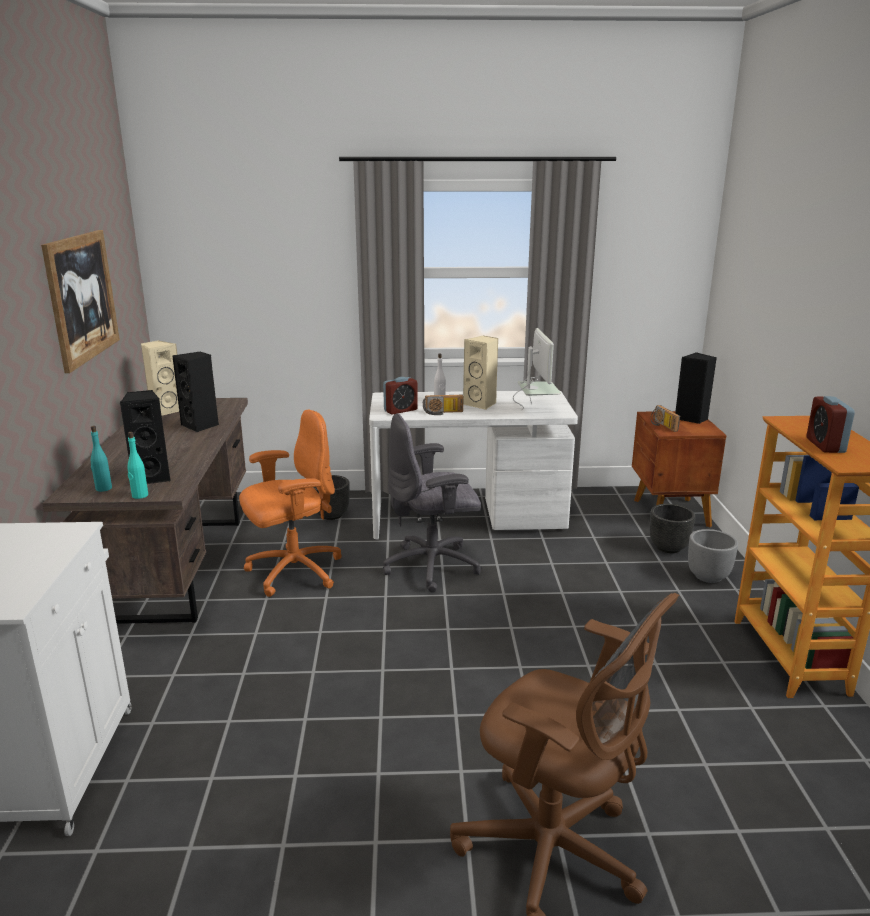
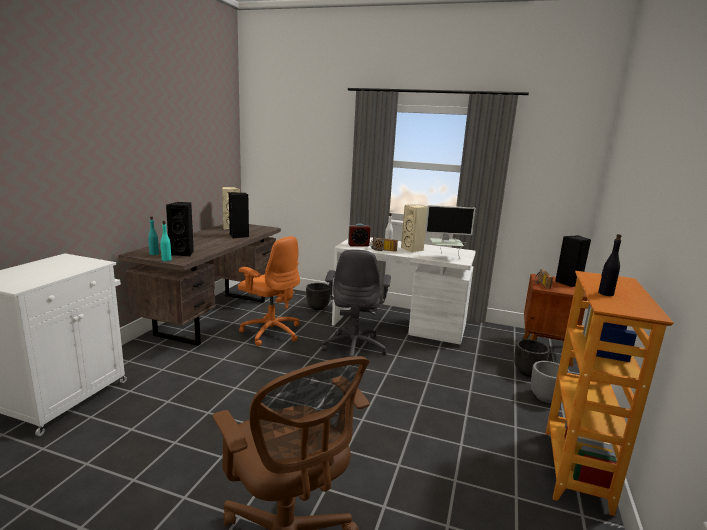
camera: 20 degrees right, 5 degrees down
picture [41,230,120,373] -> none
orange office chair [239,410,342,597] -> orange office chair turned 45 degrees clockwise [238,236,300,346]
grey office chair [383,413,481,593] -> grey office chair turned 90 degrees counterclockwise [321,249,391,357]
monitor [513,328,561,411] -> monitor turned 75 degrees clockwise [425,205,476,259]
alarm clock [807,396,855,453] -> black bottle [598,234,622,296]

